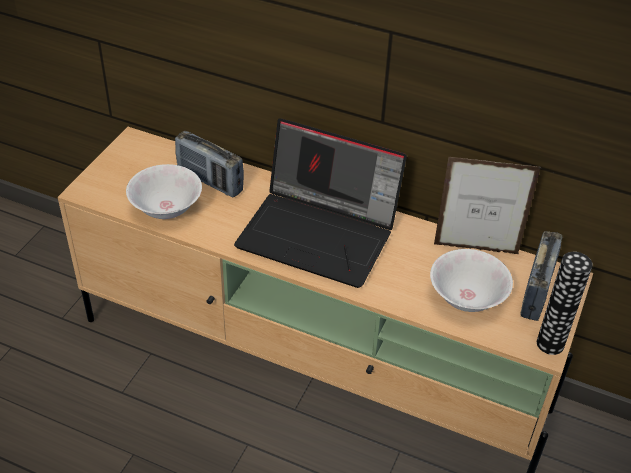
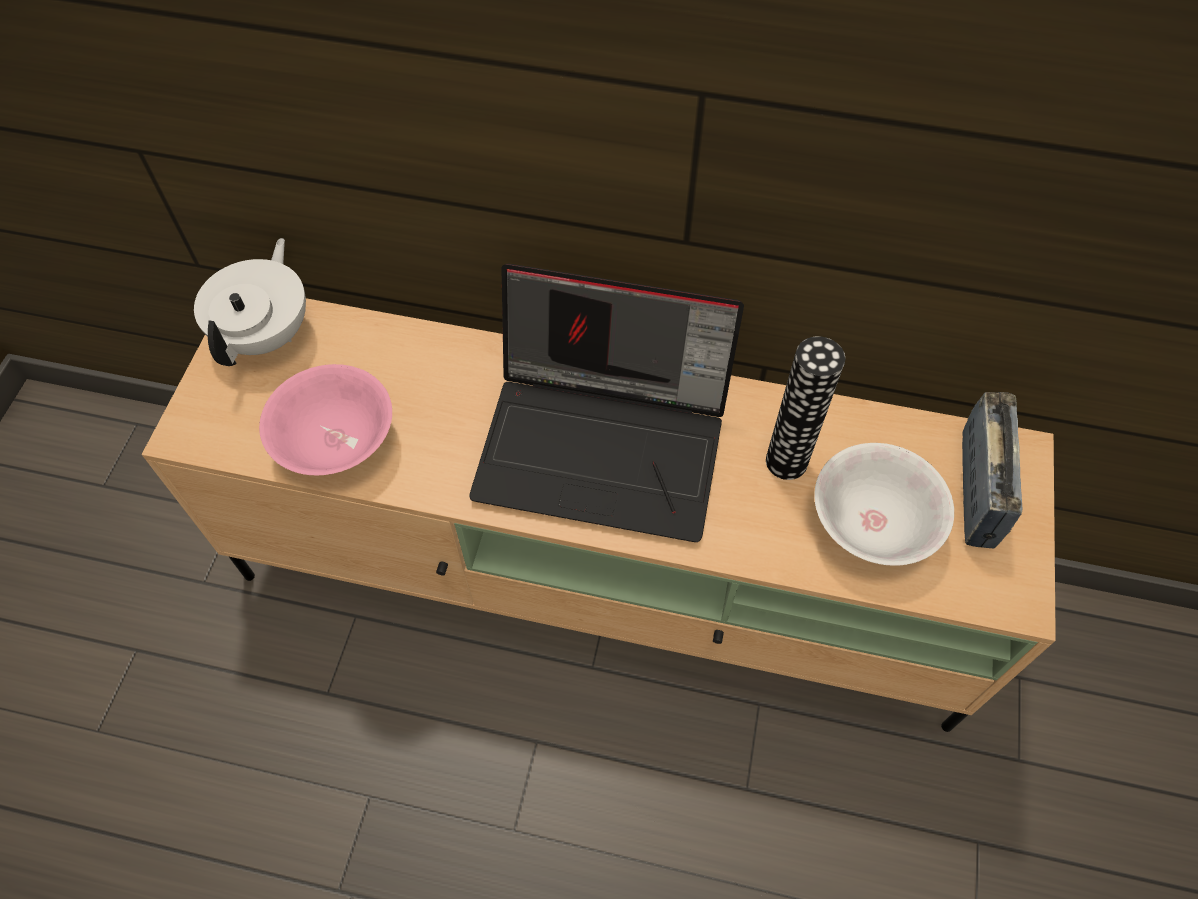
camera: 10 degrees left, 15 degrees up
white bowl [126,164,202,219] -> pink bowl [259,364,392,475]
radio [175,131,244,197] -> none
picture frame [434,157,541,254] -> none
vase [537,252,593,355] -> vase moved to [766,336,845,480]
none -> white teapot [194,238,306,366]

